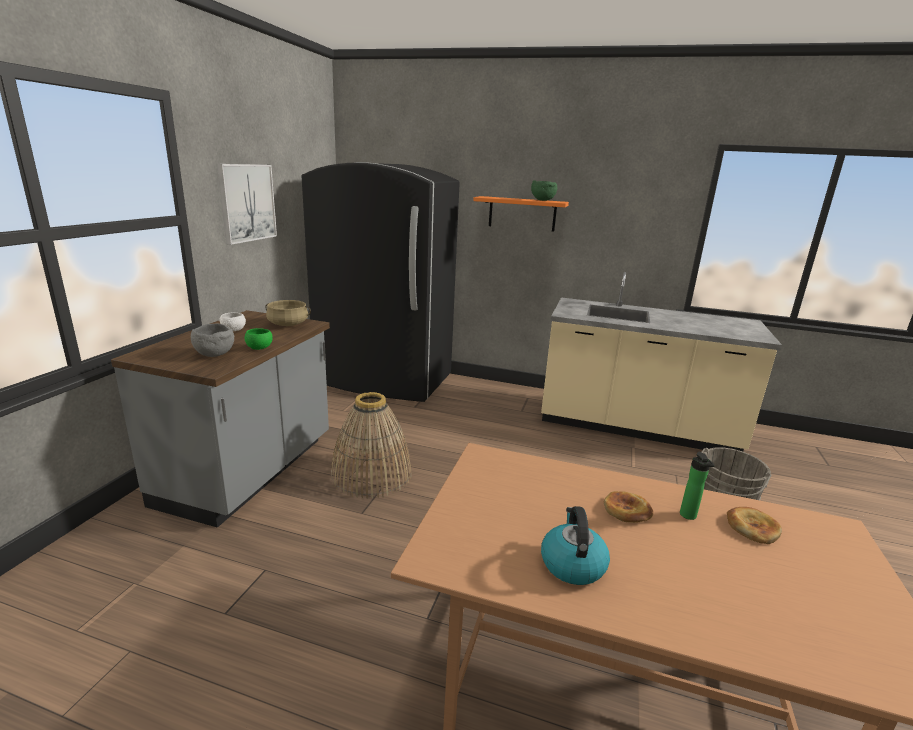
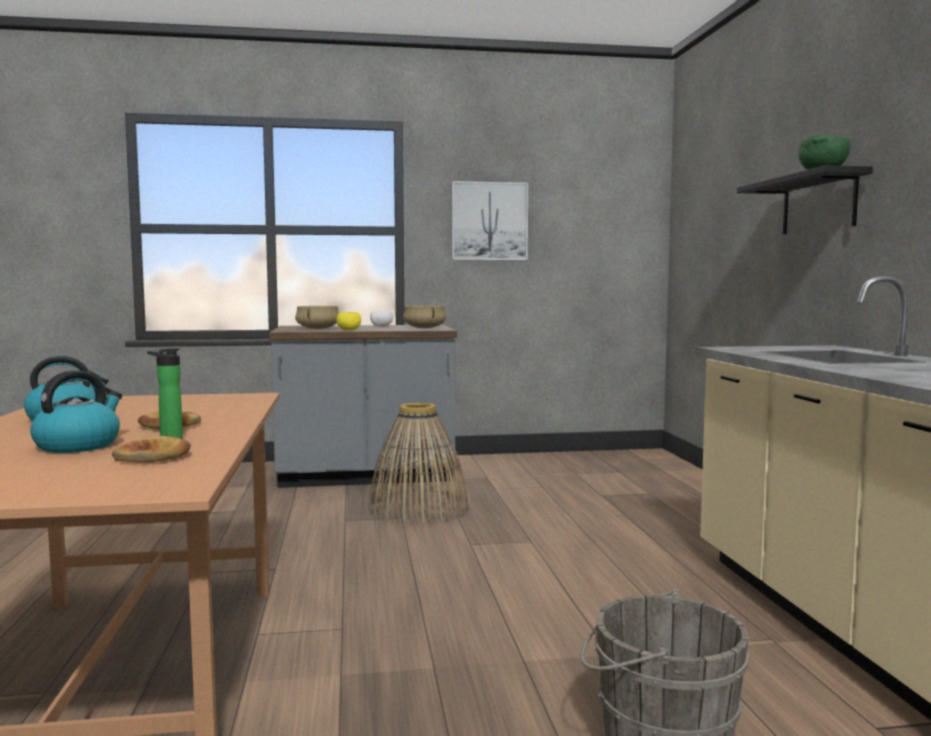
camera: 65 degrees right, 15 degrees down
grey bowl [191,324,234,357] -> beige cooking pot [295,306,339,329]
green bowl [245,328,272,350] -> yellow bowl [336,312,361,330]
black fridge [302,162,460,402] -> none
orange shelf [473,196,569,232] -> black shelf [737,165,873,234]
none -> kettle [30,370,122,453]

